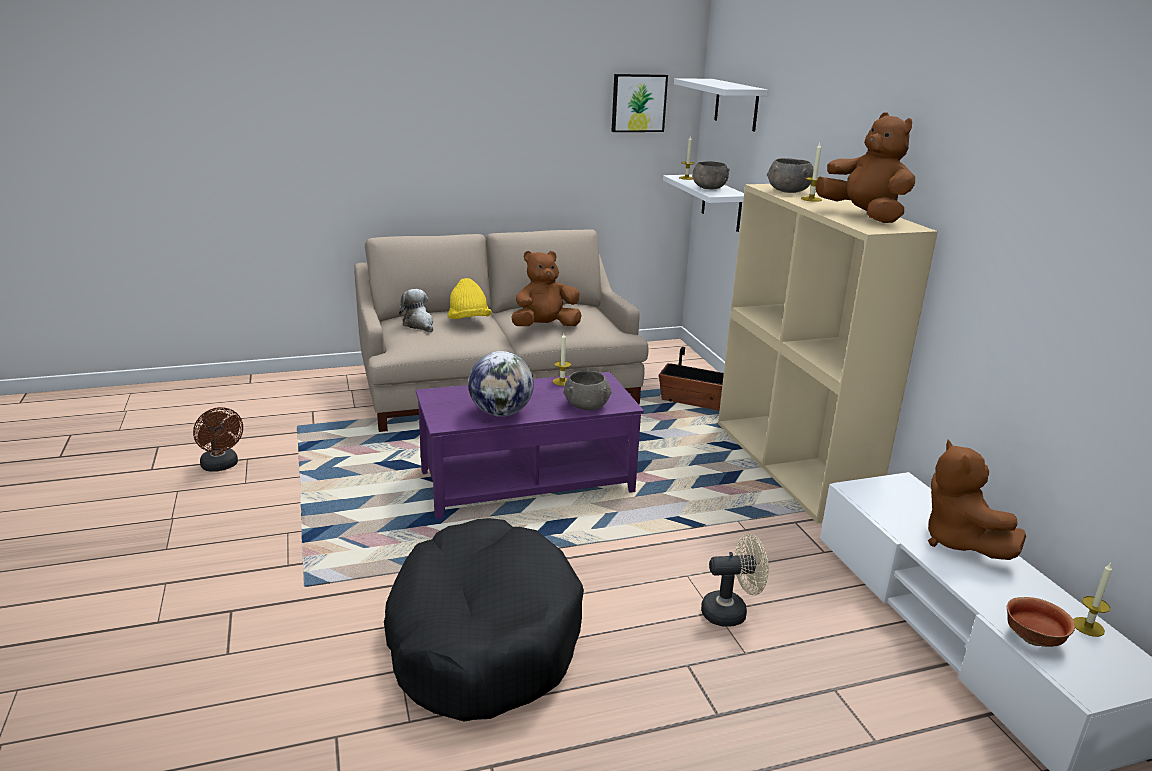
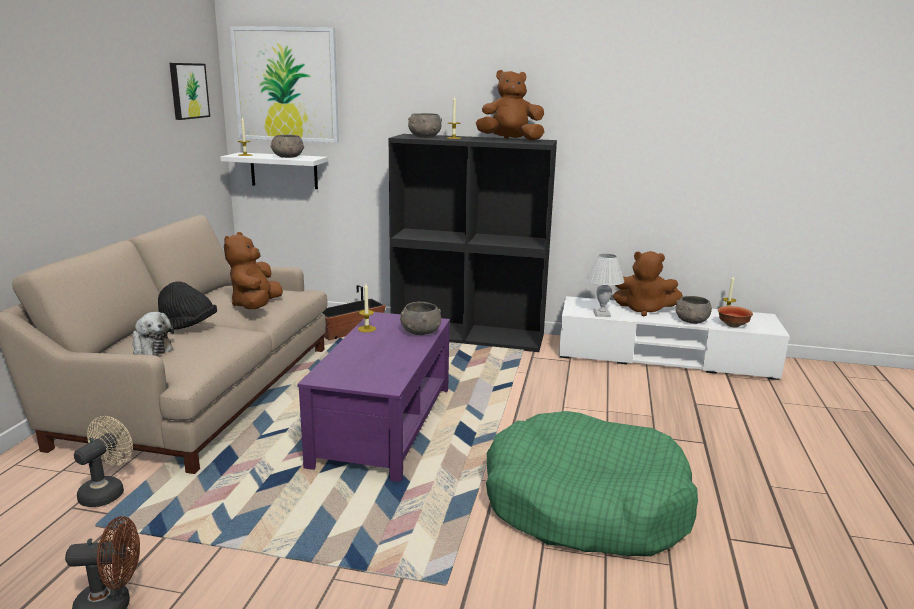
camera: 60 degrees left, 5 degrees down
black dog bed [384,518,584,722] -> green dog bed [486,411,698,556]
plush toy [399,289,433,332] -> plush toy turned 135 degrees counterclockwise [132,312,174,356]
yellow hat [447,278,492,319] -> black hat [158,281,217,330]
globe [468,351,534,417] -> none
white shelf [674,78,768,131] -> picture [230,26,339,143]
beige fan [701,534,769,627] -> beige fan moved to [74,416,133,507]
beige bookcase [718,184,938,523] -> black bookcase [389,134,557,352]
none -> white table lamp [586,254,624,317]
none -> grey bowl [675,296,712,324]

